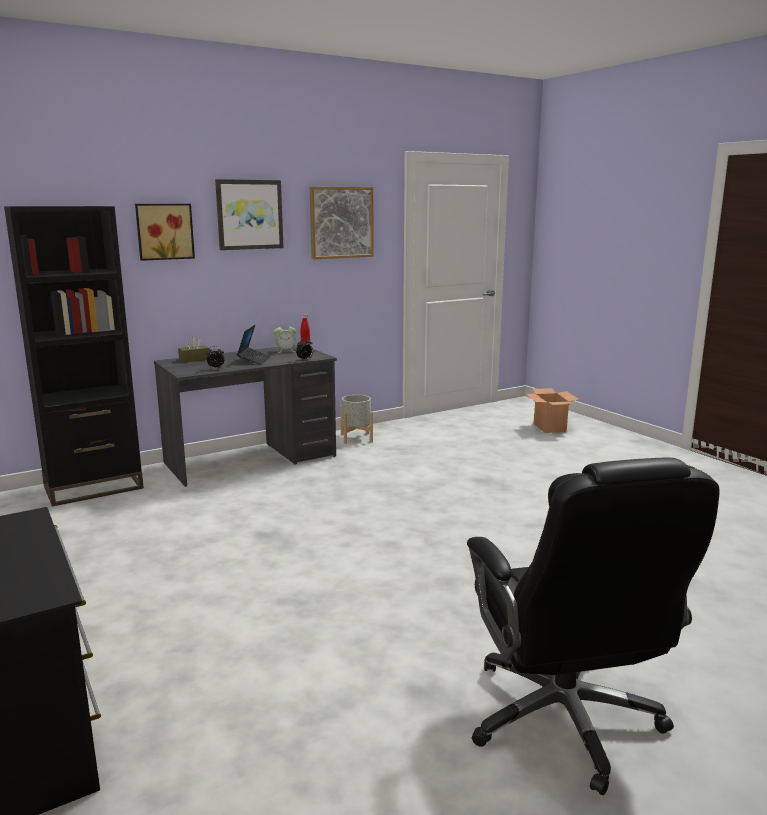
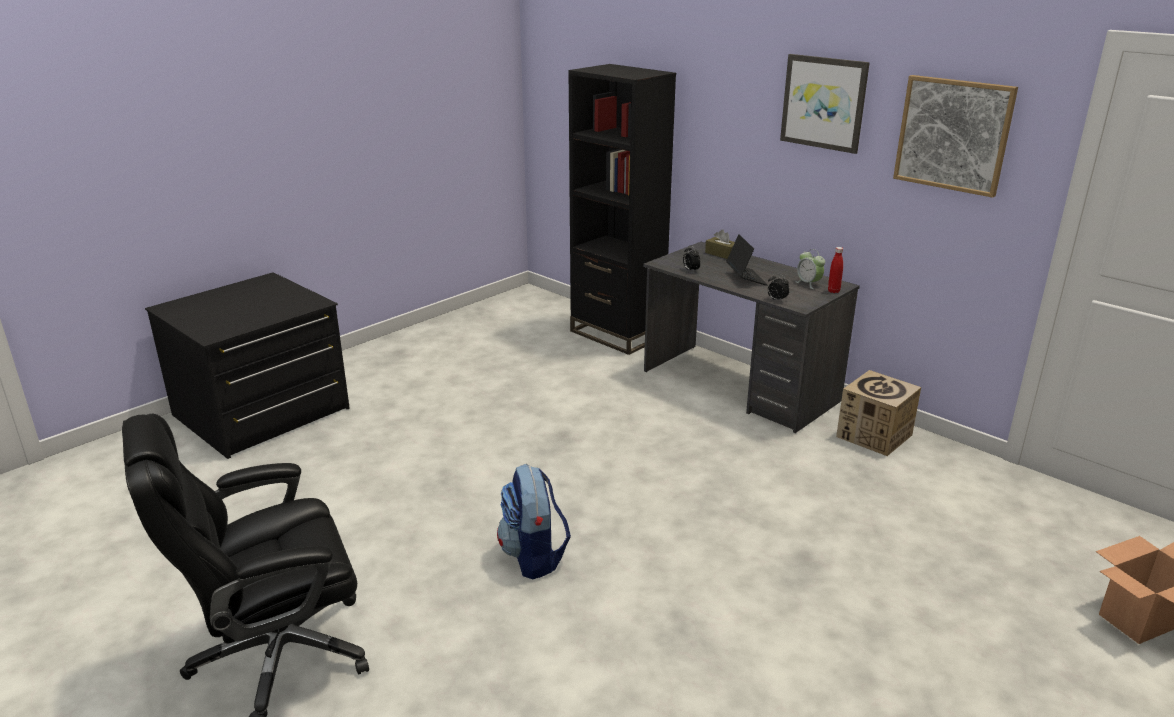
camera: 75 degrees right, 10 degrees up
picture [135,204,195,261] -> none
laptop [237,325,271,365] -> laptop turned 90 degrees counterclockwise [726,234,767,286]
grey planter [340,395,373,444] -> cardboard box [836,370,921,456]
none -> backpack [497,464,571,579]

